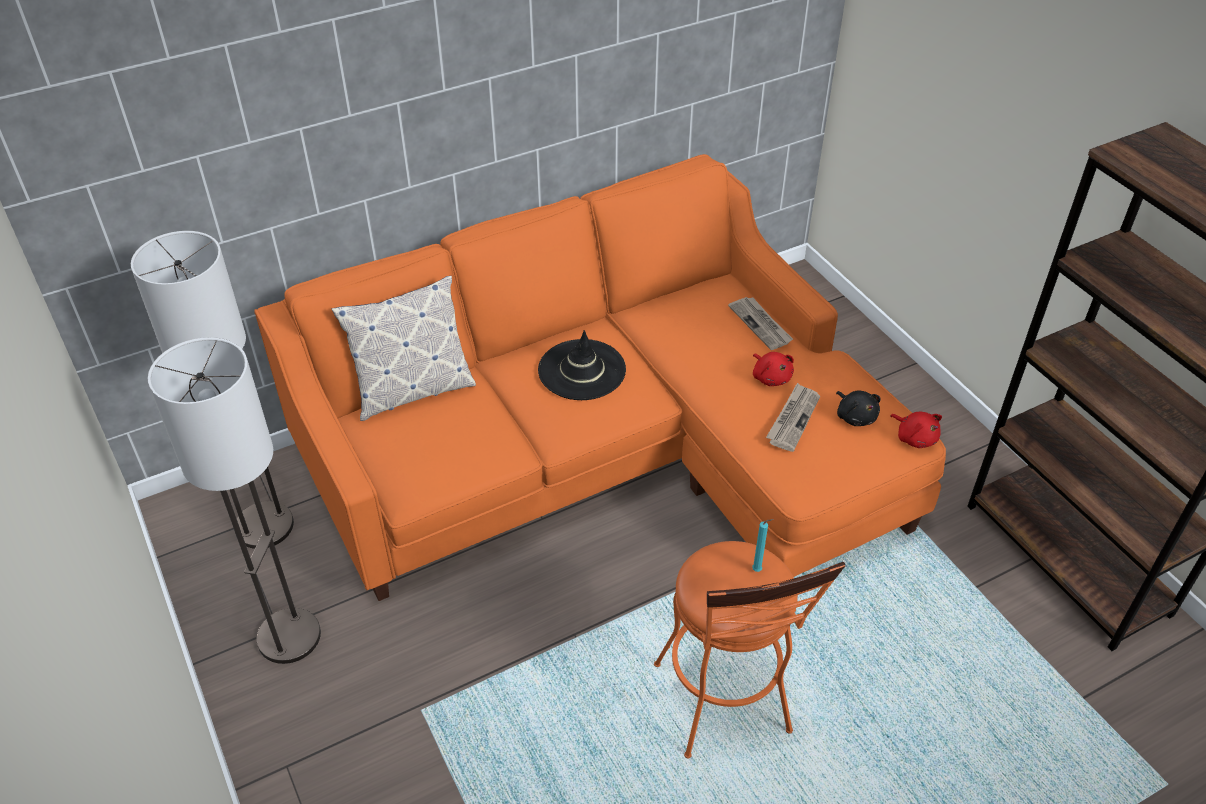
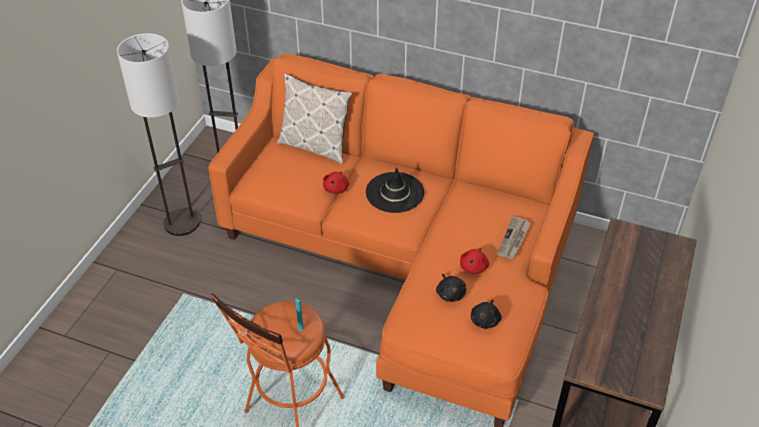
camera: 50 degrees right, 0 degrees up
newspaper [766,383,820,452] -> black plush toy [436,274,466,302]
red plush toy [890,412,942,448] -> red plush toy moved to [323,172,349,194]

